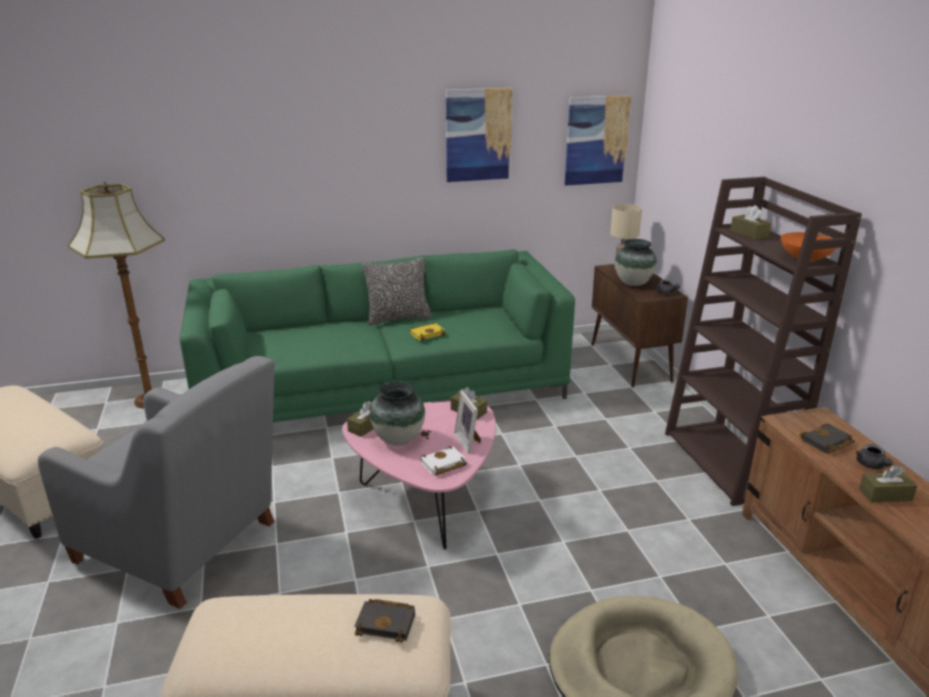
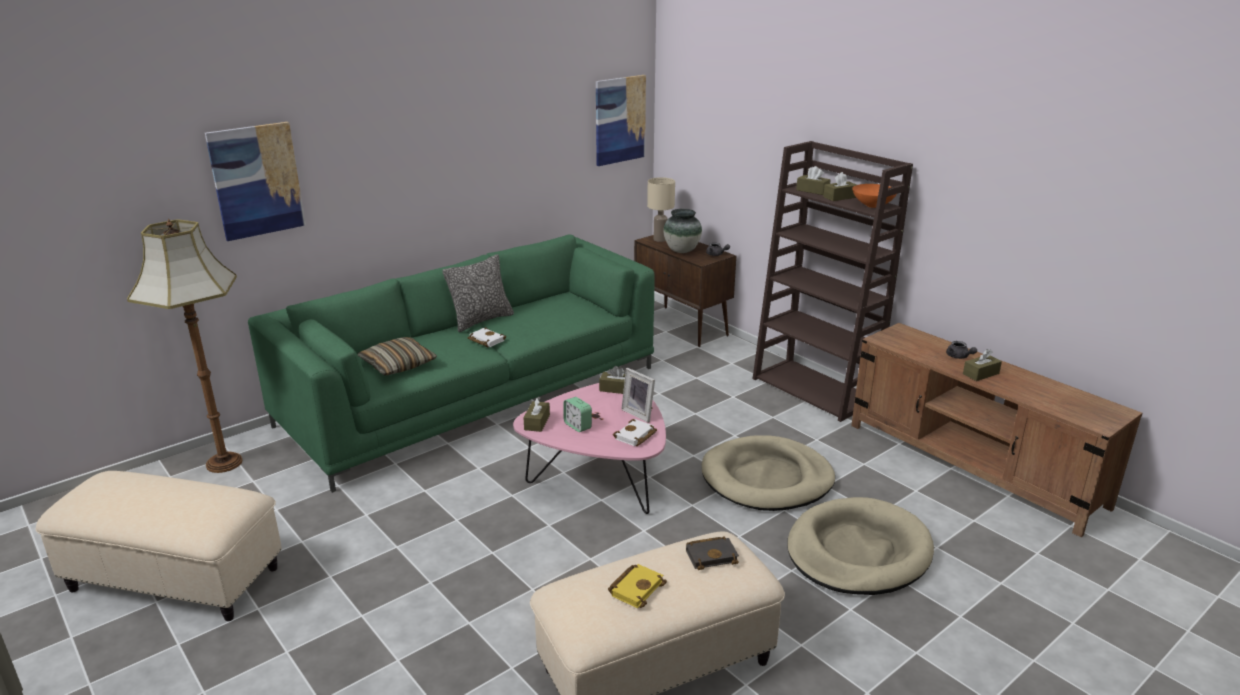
camera: 25 degrees left, 0 degrees up
grey armchair [38,356,275,609] -> none
vase [370,381,425,445] -> alarm clock [563,397,592,432]
yellow book [410,322,445,341] -> yellow book moved to [608,564,667,608]
picture [446,88,512,182] -> picture moved to [205,122,306,241]
black book [800,424,855,454] -> none
none -> pillow [357,337,437,376]
none -> white book [468,327,506,347]
none -> beige dog bed [702,435,835,511]
none -> brown tissue box [823,172,857,201]

